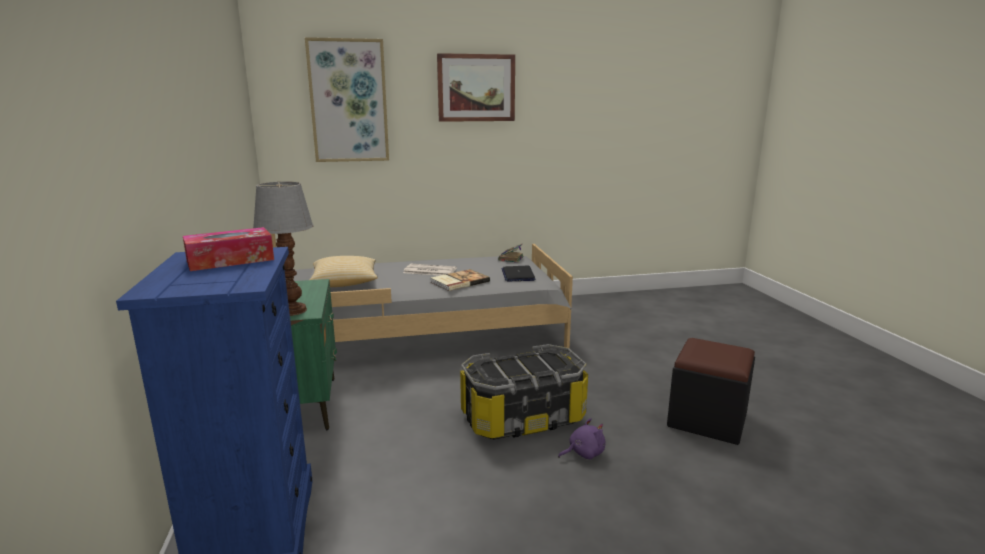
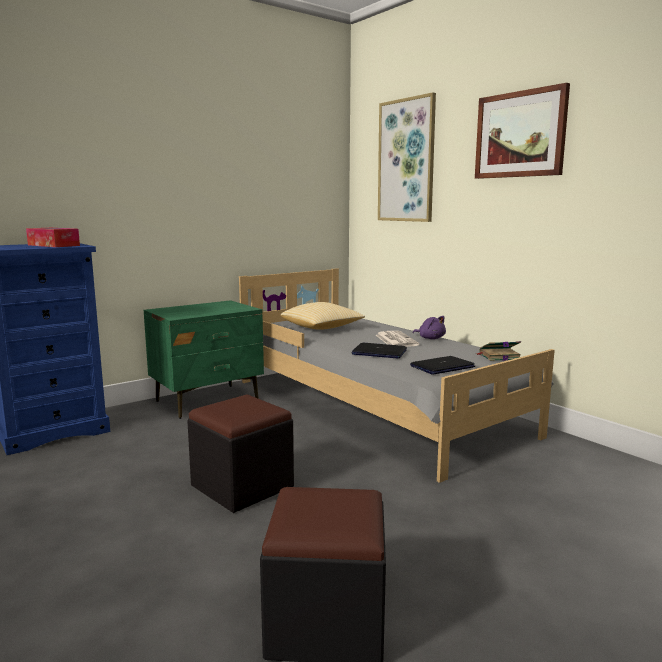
camera: 65 degrees right, 5 degrees down
table lamp [253,182,314,316] -> none
book [431,269,490,291] -> laptop [352,343,407,359]
storage box [460,344,588,440] -> black ottoman [187,395,294,513]
purple plush toy [558,418,606,459] -> purple plush toy moved to [413,316,446,339]

